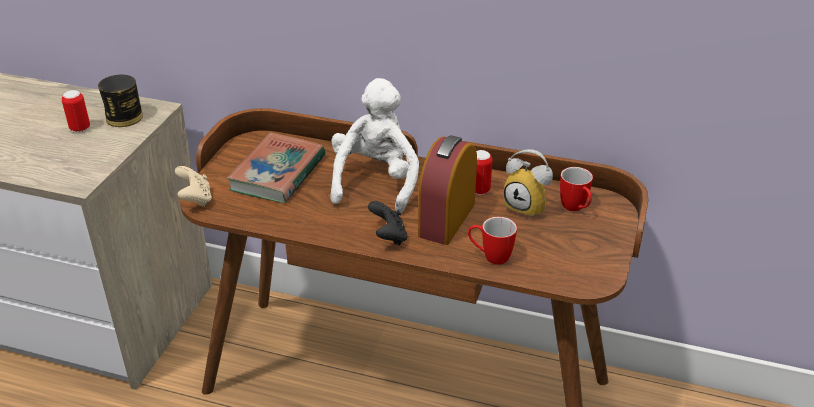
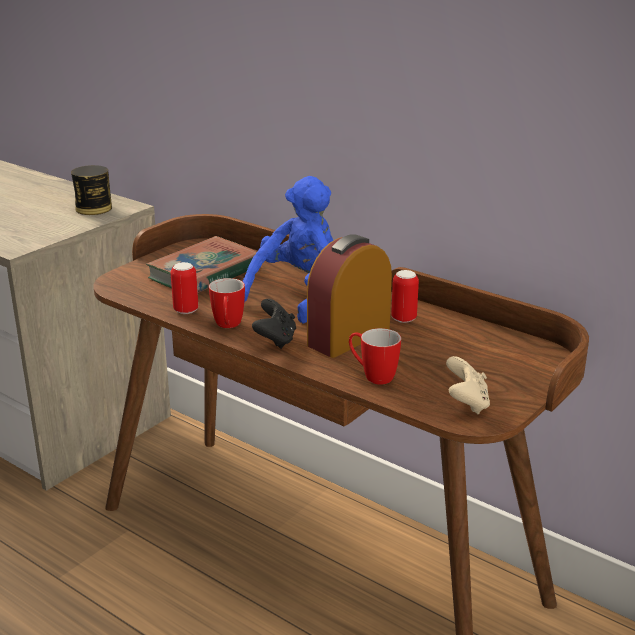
camera: 20 degrees right, 10 degrees down
can [62,90,90,132] -> can moved to [171,262,198,314]
beige game controller [175,166,212,207] -> beige game controller moved to [446,356,490,414]
white plush toy [331,78,419,213] -> blue plush toy [242,176,333,324]
alarm clock [503,149,553,219] -> none
mug [560,167,593,211] -> mug moved to [209,278,245,328]

